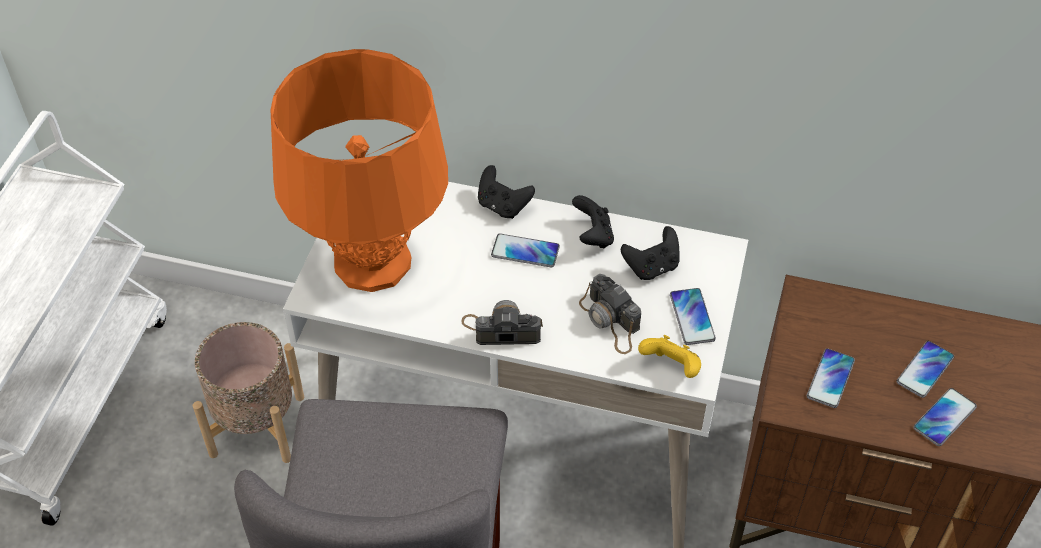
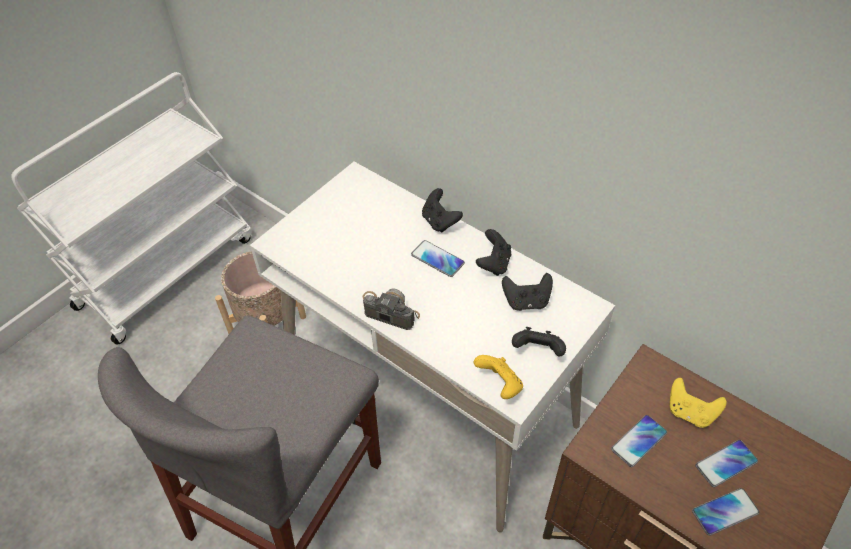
camera: 25 degrees right, 0 degrees up
orange table lamp [271,49,448,292] -> none
camera [579,274,641,354] -> none
phone [670,288,716,345] -> black game controller [512,327,566,356]
none -> yellow game controller [670,378,727,428]

